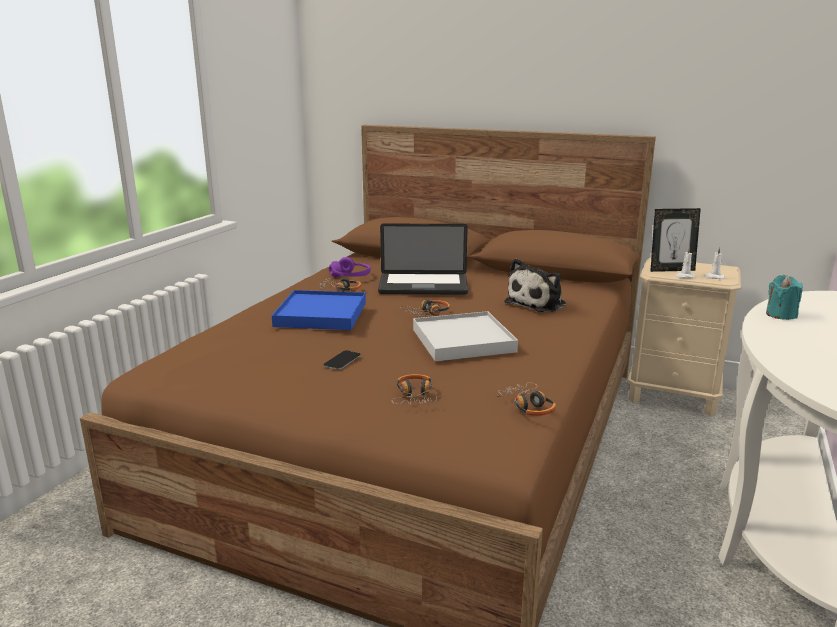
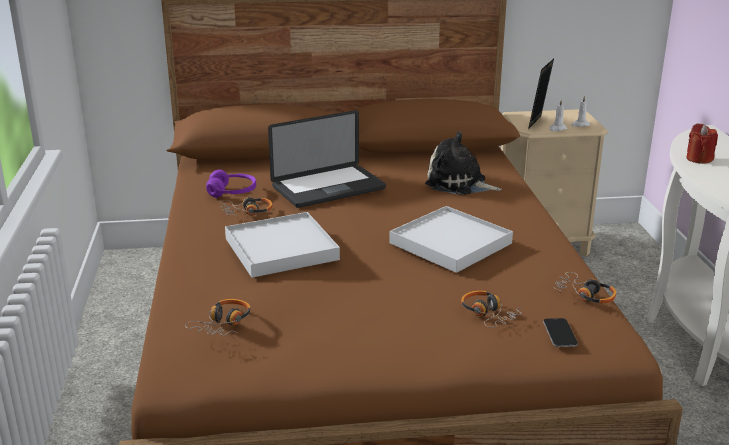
camera: 30 degrees left, 5 degrees up
blue tray [272,290,366,330] -> white tray [225,212,340,278]
phone [323,350,361,370] -> phone moved to [543,318,578,347]
headphones [400,300,450,317] -> headphones moved to [185,299,251,336]
plush toy [504,258,566,312] -> plush toy turned 105 degrees clockwise [425,131,502,195]
picture frame [650,208,701,272] -> picture frame turned 150 degrees clockwise [528,59,554,129]
turquoise candle [766,275,803,320] -> red candle [686,124,718,164]

